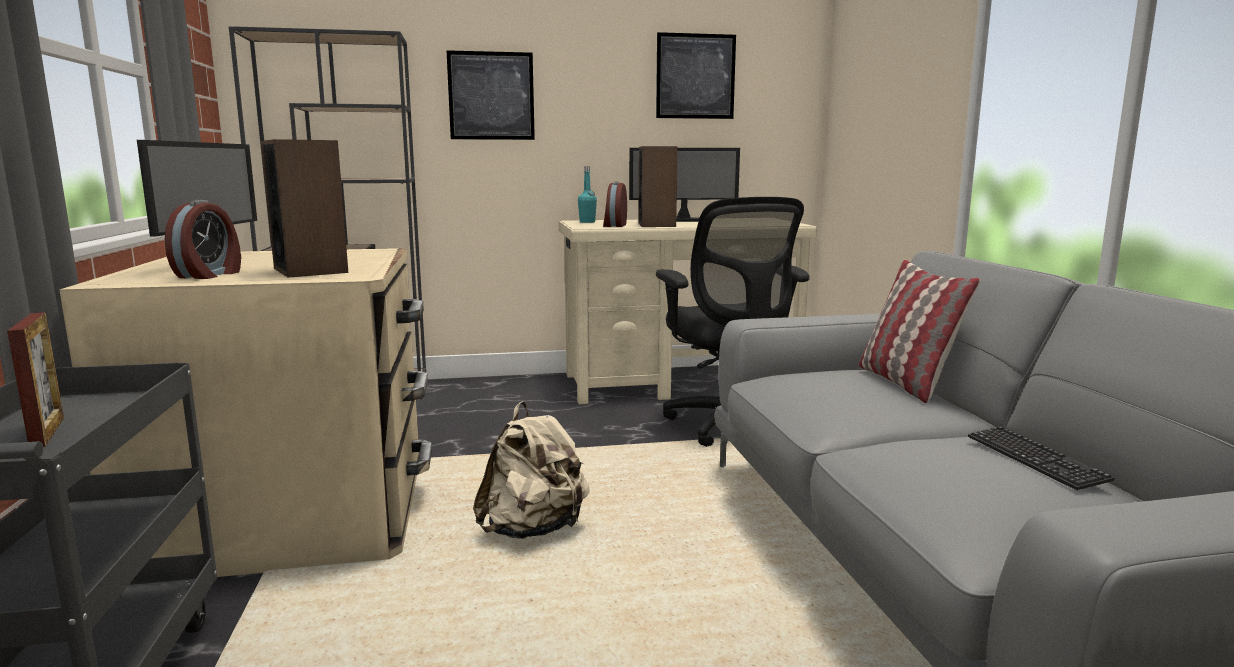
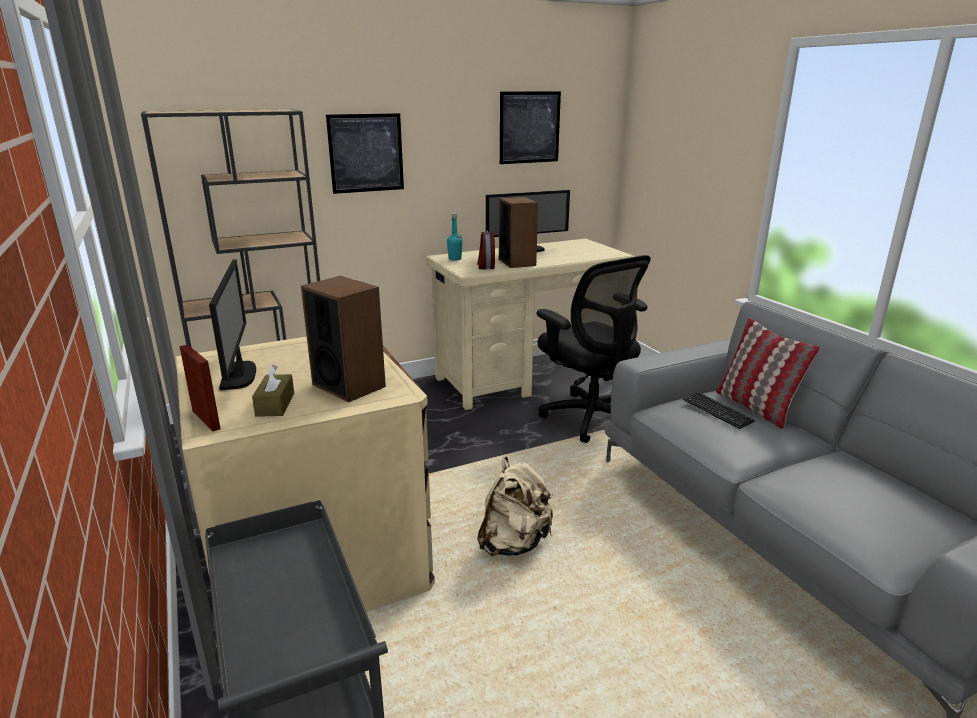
camera: 15 degrees left, 10 degrees up
picture frame [7,312,64,447] -> picture frame moved to [179,344,220,432]
alarm clock [164,200,241,279] -> brown tissue box [252,365,294,417]
keyboard [968,426,1115,490] -> keyboard moved to [683,392,755,429]

